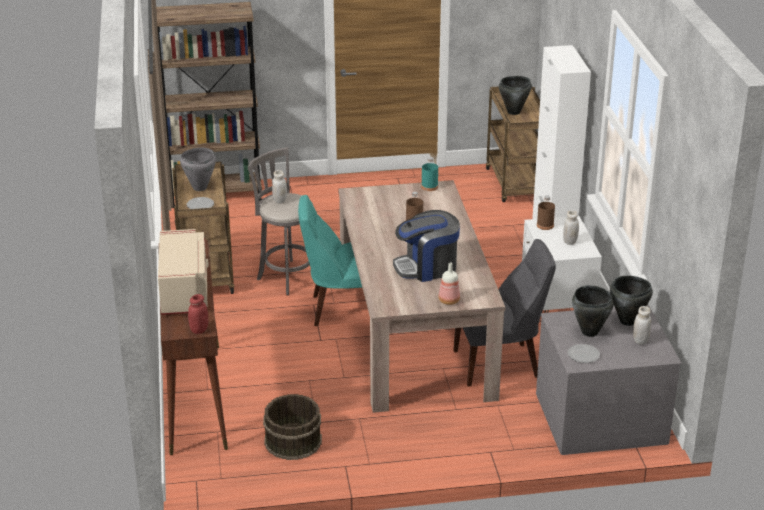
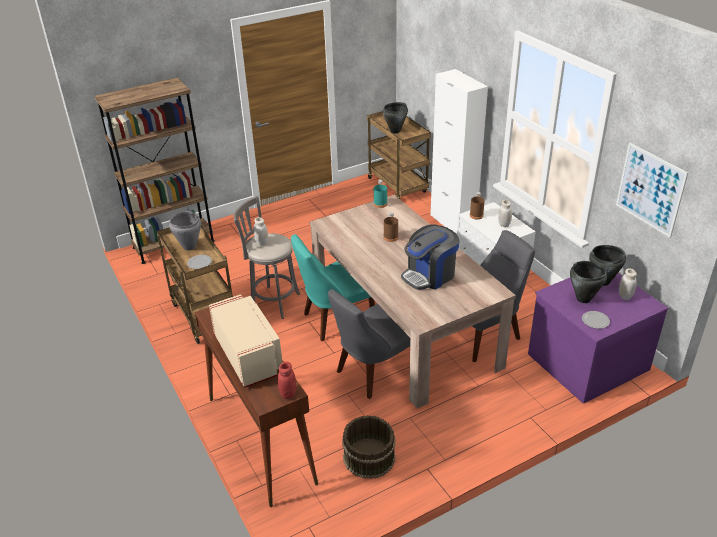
camera: 20 degrees left, 5 degrees up
bottle [439,262,460,305] -> none
grey dresser [536,304,682,455] -> purple dresser [528,273,668,404]
none -> grey chair [328,289,410,399]
none -> picture [616,143,688,238]

